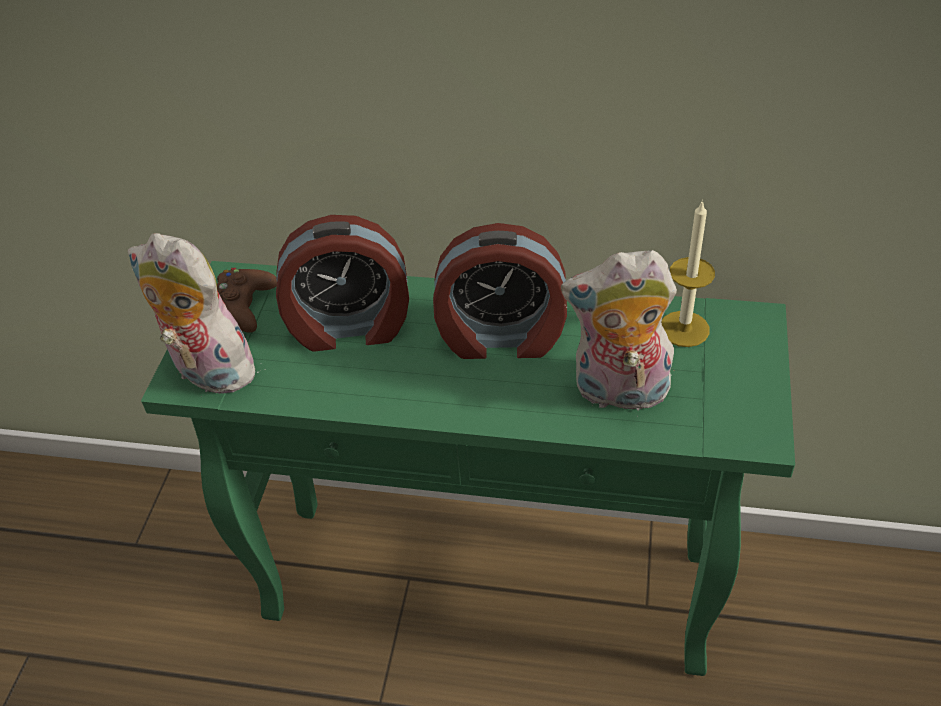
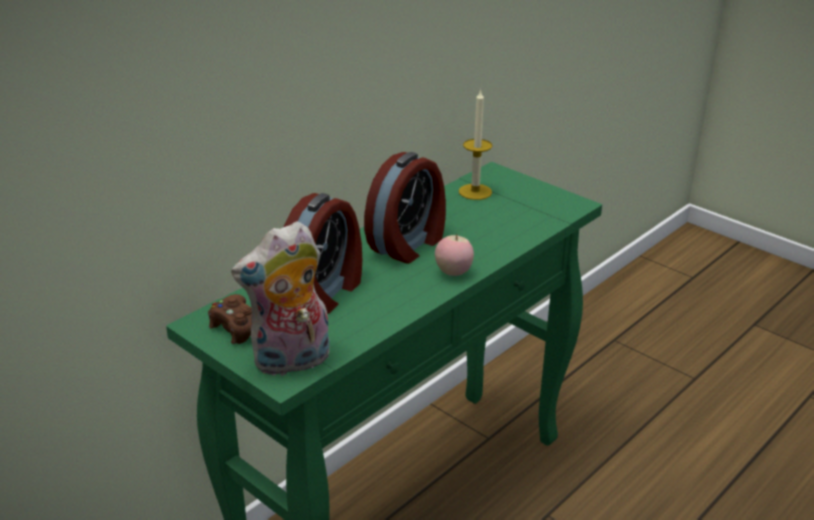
camera: 60 degrees left, 15 degrees down
plush toy [561,250,677,417] -> none
none -> apple [435,234,474,276]

